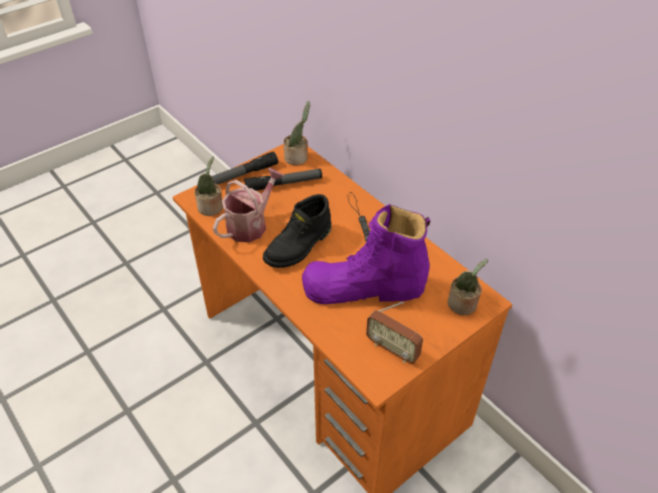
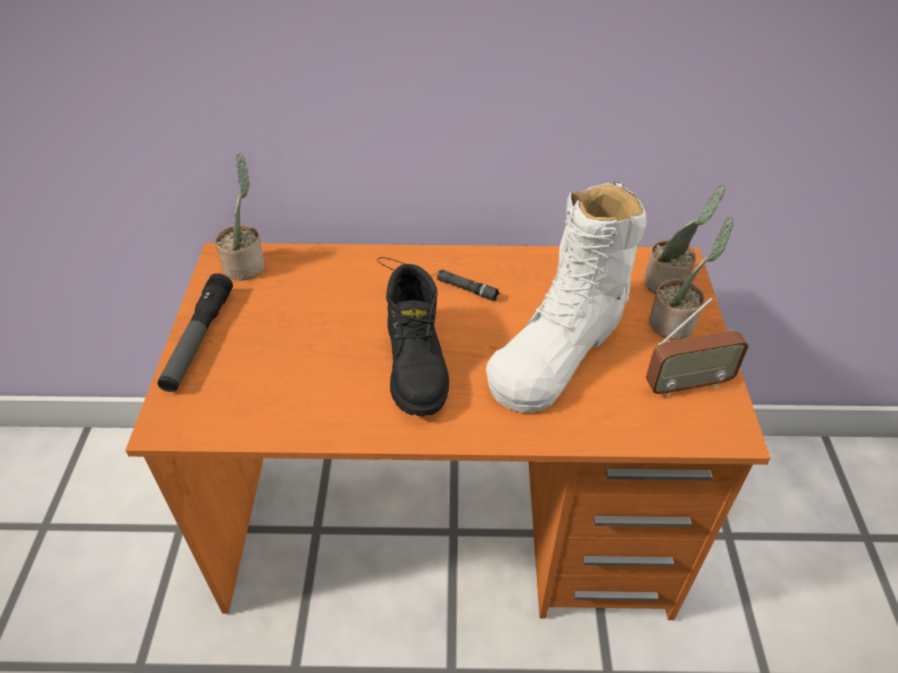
camera: 50 degrees left, 0 degrees up
potted plant [195,156,223,216] -> potted plant moved to [649,217,733,340]
watering can [213,168,284,242] -> none
flashlight [244,169,322,191] -> none
purple boot [302,204,431,304] -> white boot [486,182,647,412]

